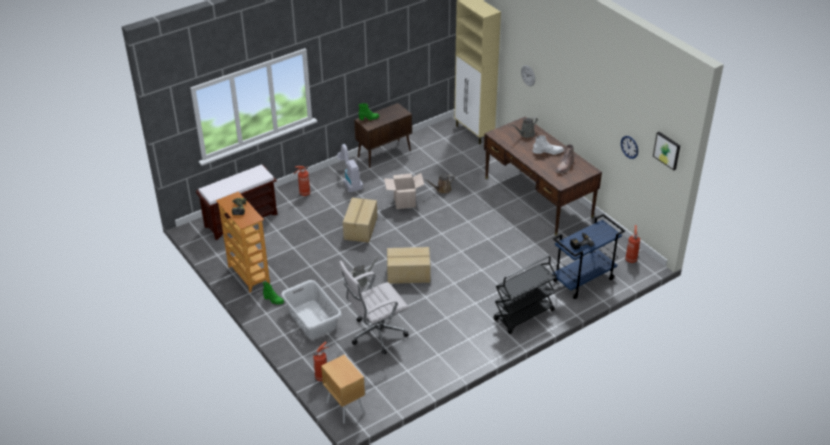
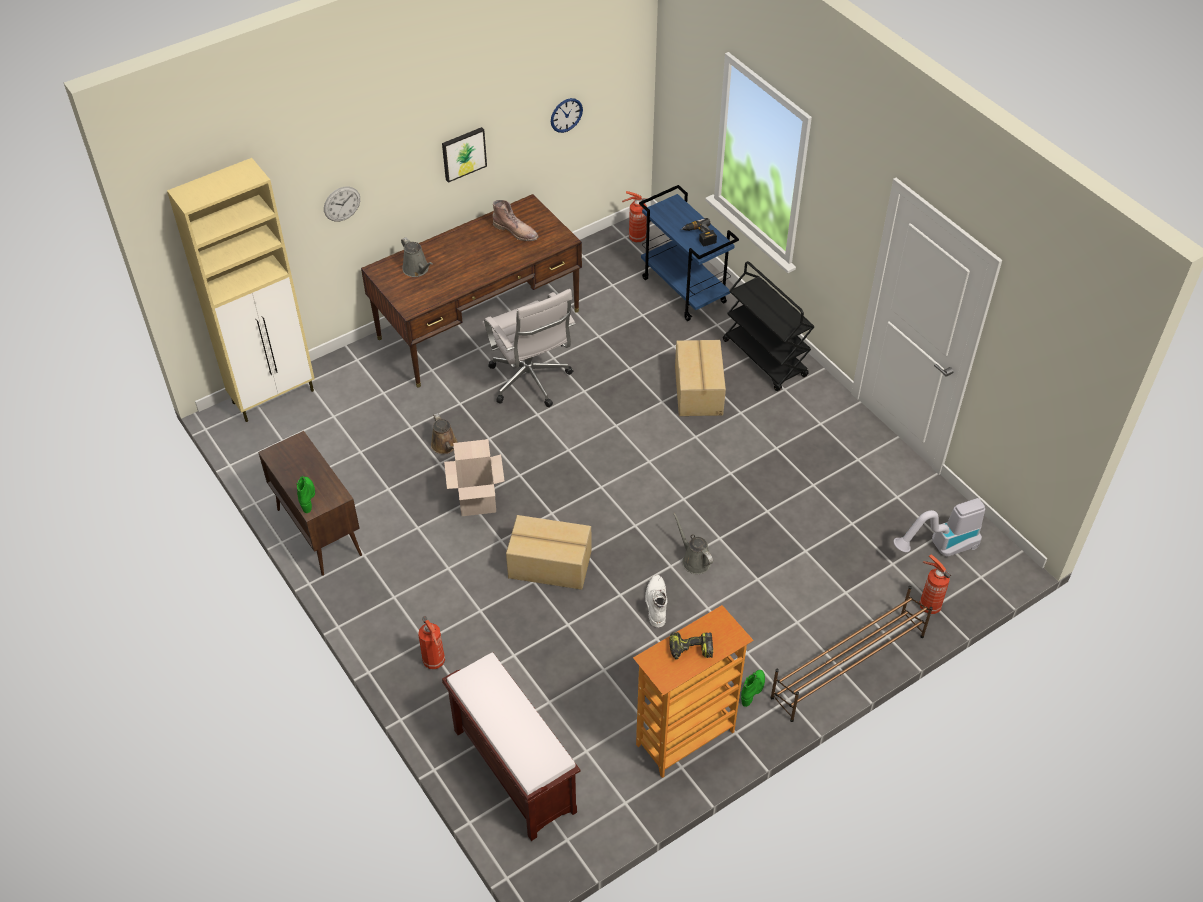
camera: 90 degrees left, 10 degrees up
grey laundry basket [281,280,342,339] -> none
brown nightstand [321,354,366,424] -> none
vacuum cleaner [337,144,363,192] -> vacuum cleaner moved to [893,498,985,557]
white office chair [339,261,409,354] -> white office chair moved to [482,289,575,407]
cardboard box [387,247,430,284] -> cardboard box moved to [675,340,726,416]
white boot [533,135,564,155] -> white boot moved to [645,575,668,627]
picture [653,132,680,170] -> picture moved to [442,127,487,183]
none -> brown shoe rack [770,586,933,722]

